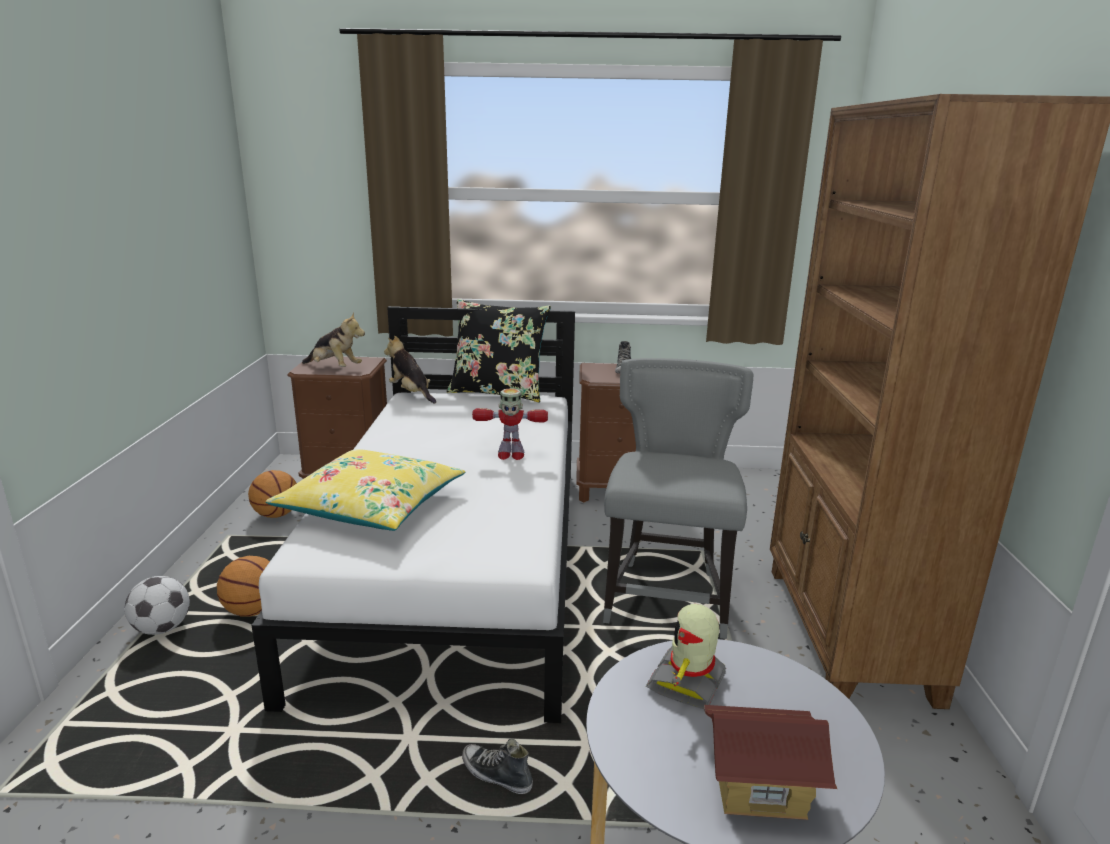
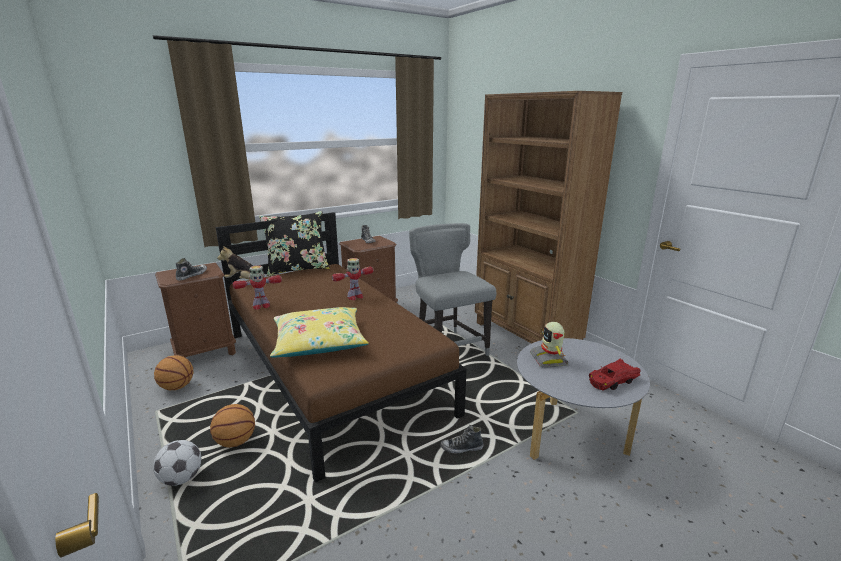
camera: 35 degrees left, 0 degrees up
white bed [251,306,575,723] -> brown bed [215,212,467,483]
plush toy [302,312,365,367] -> shoe [176,258,207,280]
toy house [704,705,837,820] -> red toy car [589,359,641,390]
none -> toy robot [232,265,282,310]

